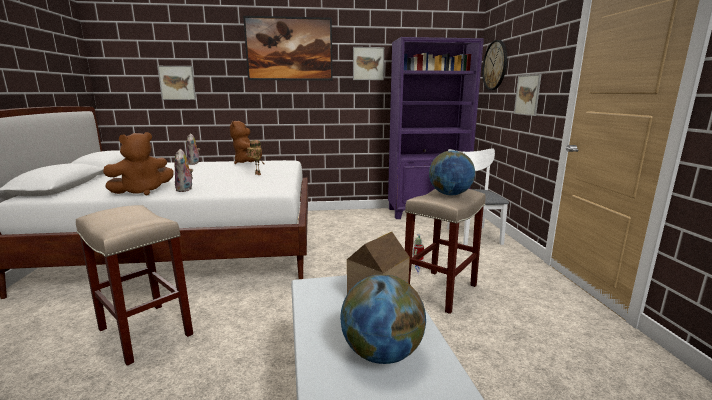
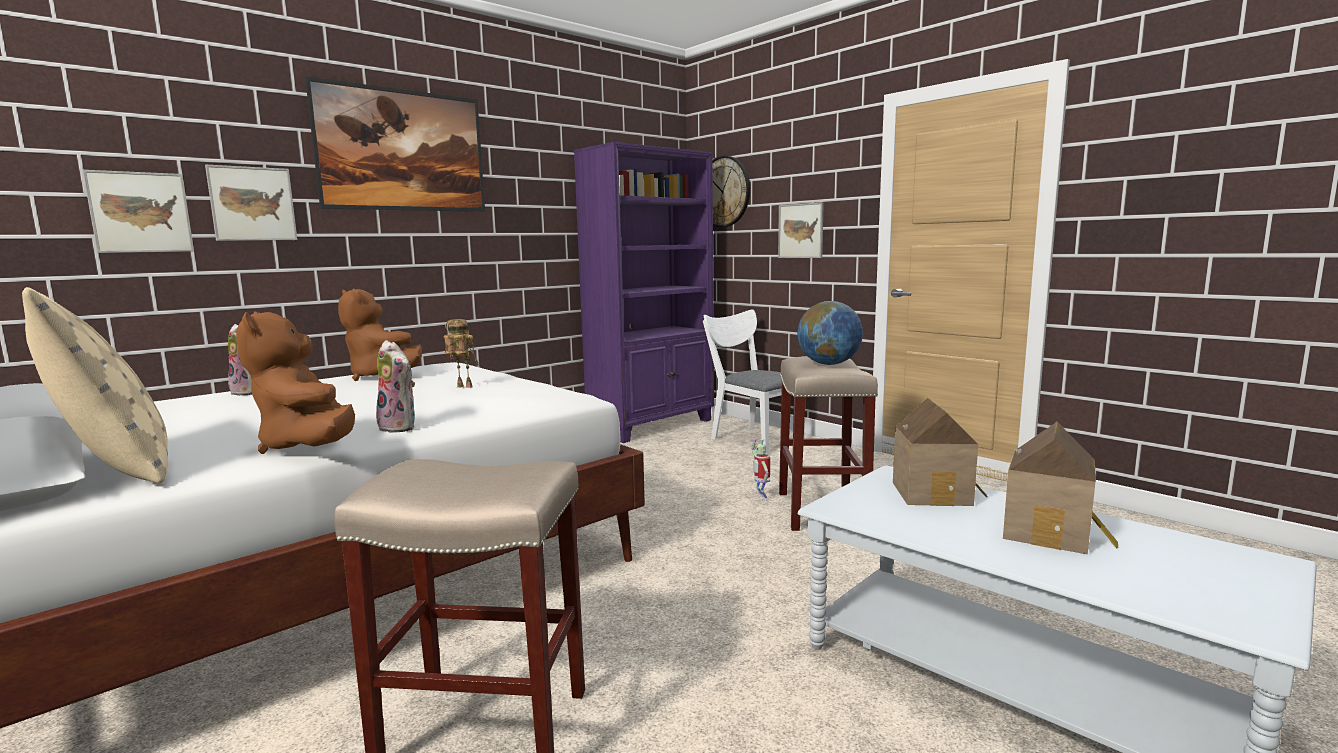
camera: 35 degrees left, 5 degrees down
brown plush toy [103,132,174,195] -> brown plush toy turned 135 degrees clockwise [236,311,355,454]
globe [340,274,426,364] -> toy house [1003,422,1119,554]
picture [353,47,384,80] -> picture moved to [205,165,297,241]
none -> beige pillow [22,287,168,484]

